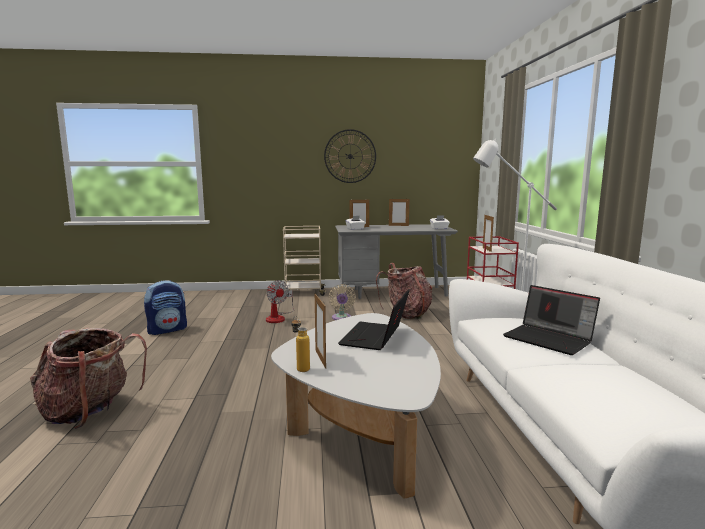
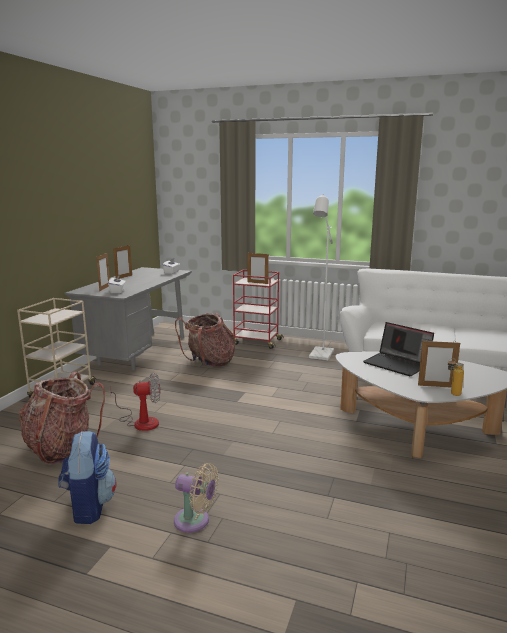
camera: 65 degrees left, 5 degrees up
backpack [30,327,147,429] -> backpack moved to [19,372,105,465]
wall clock [324,129,376,183] -> none
beige fan [328,284,356,320] -> beige fan moved to [174,463,219,533]
laptop [503,285,600,355] -> none

